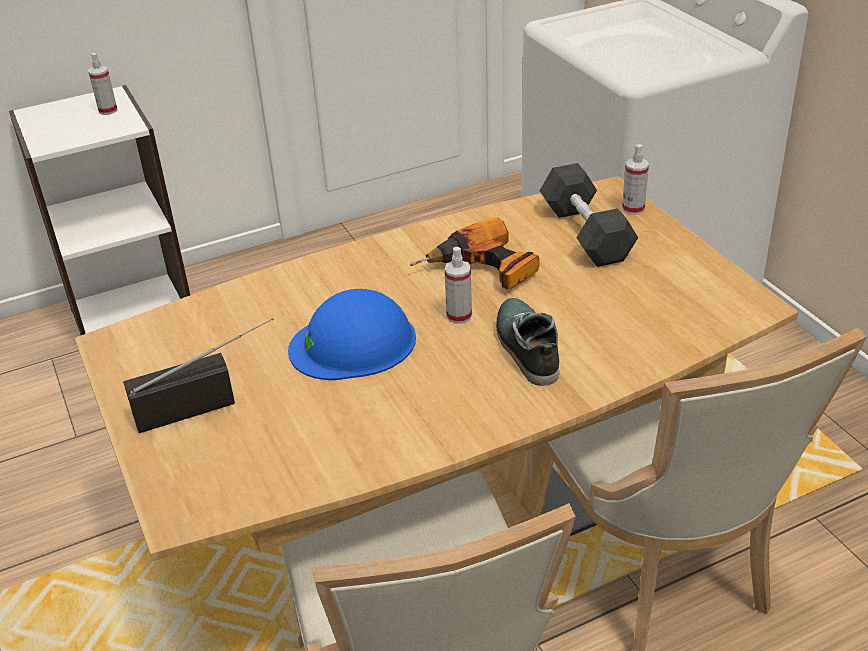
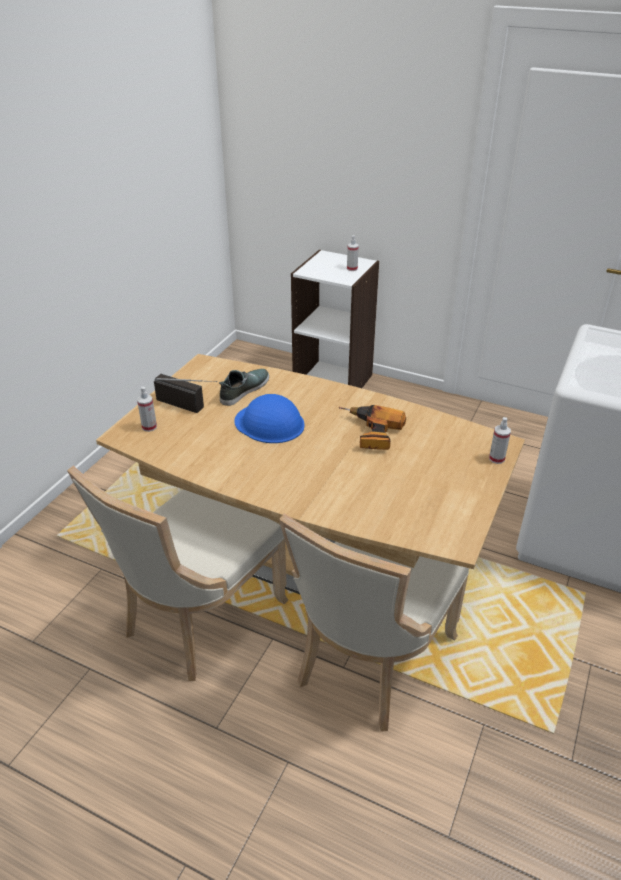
camera: 50 degrees right, 0 degrees up
spray bottle [444,247,472,324] -> spray bottle moved to [137,387,157,432]
shoe [496,298,559,386] -> shoe moved to [219,369,269,406]
black dumbbell [540,163,638,267] -> none

